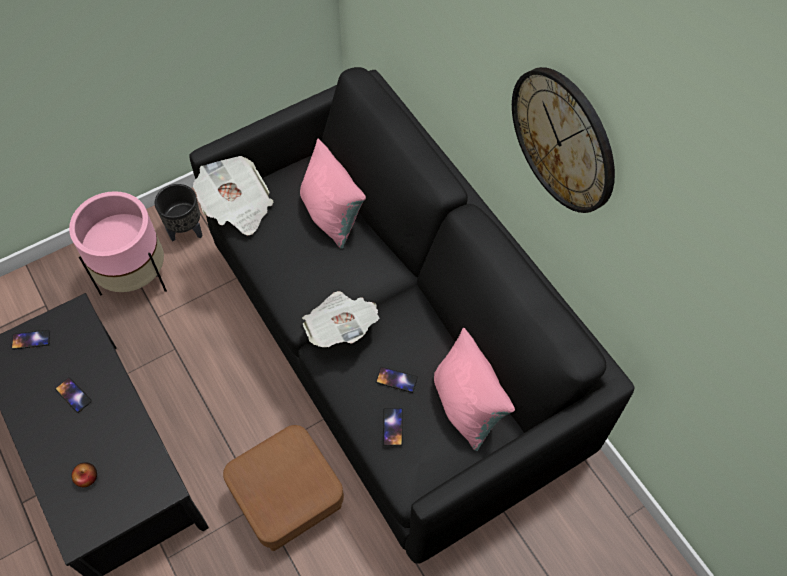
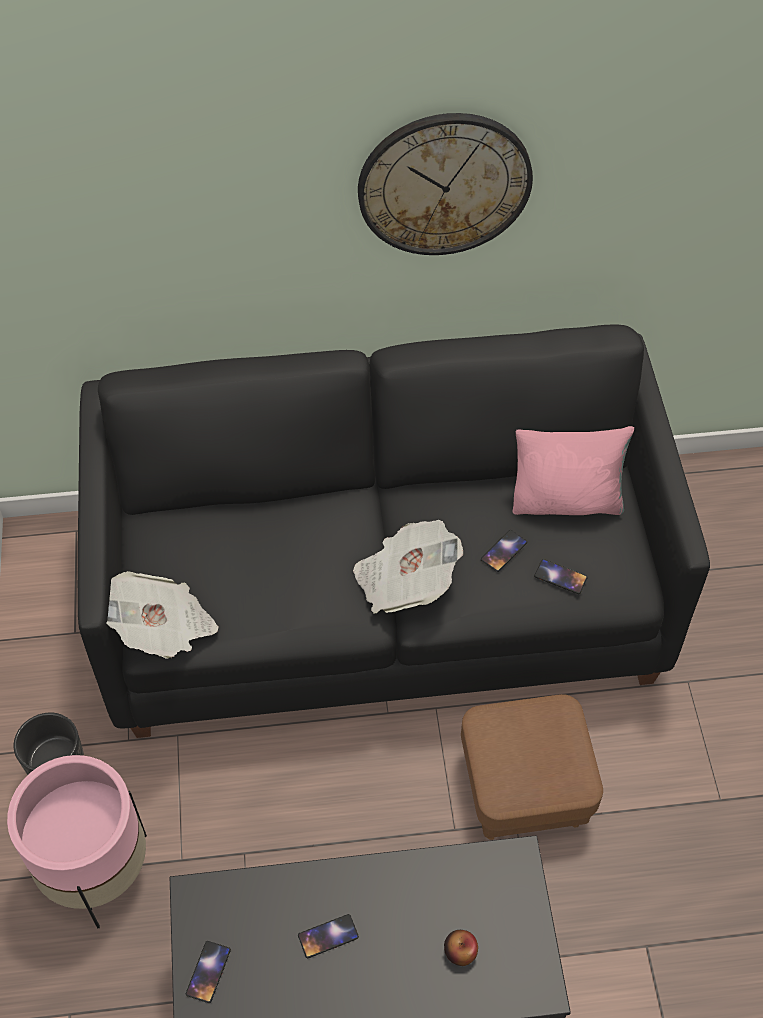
camera: 65 degrees left, 5 degrees down
pink pillow [300,138,366,249] -> none

